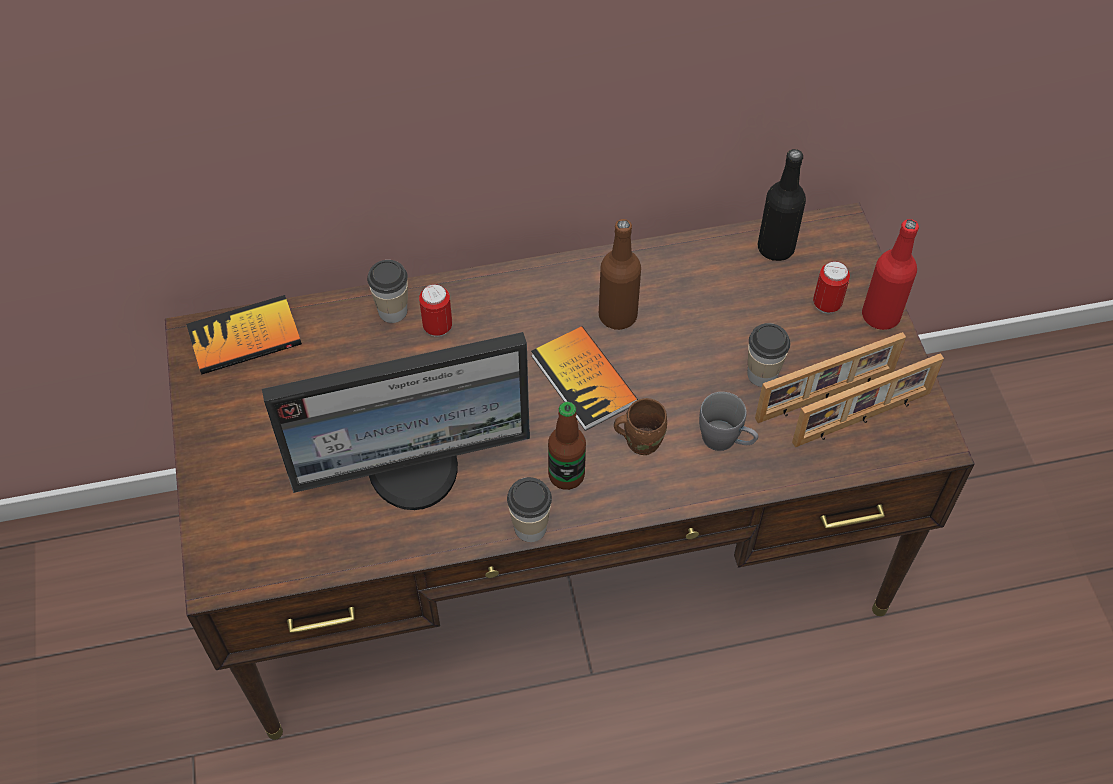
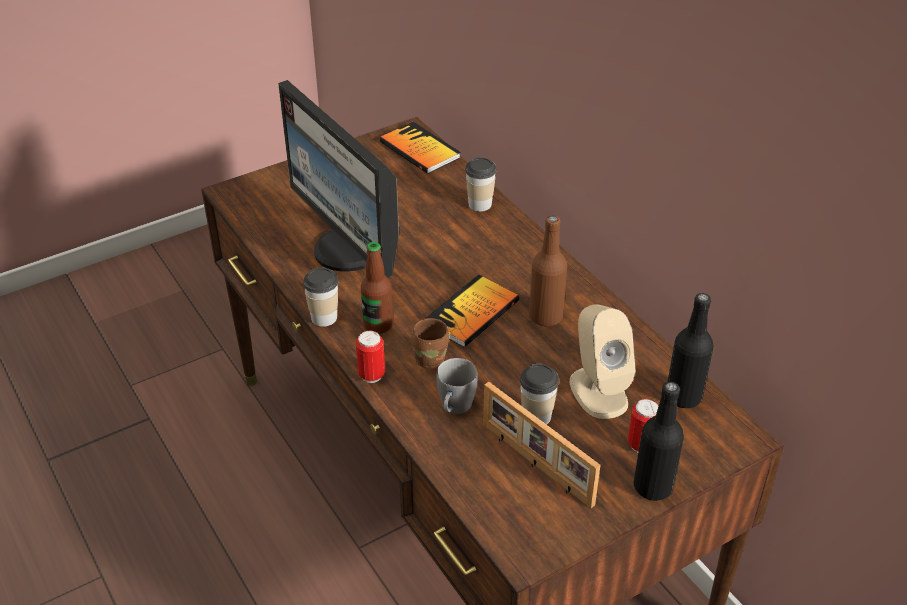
camera: 70 degrees right, 15 degrees down
can [419,284,452,337] -> can moved to [356,331,385,383]
picture frame [792,353,944,447] -> none
red bottle [862,219,919,330] -> black bottle [634,382,684,501]
none -> beige speaker [570,304,636,419]

